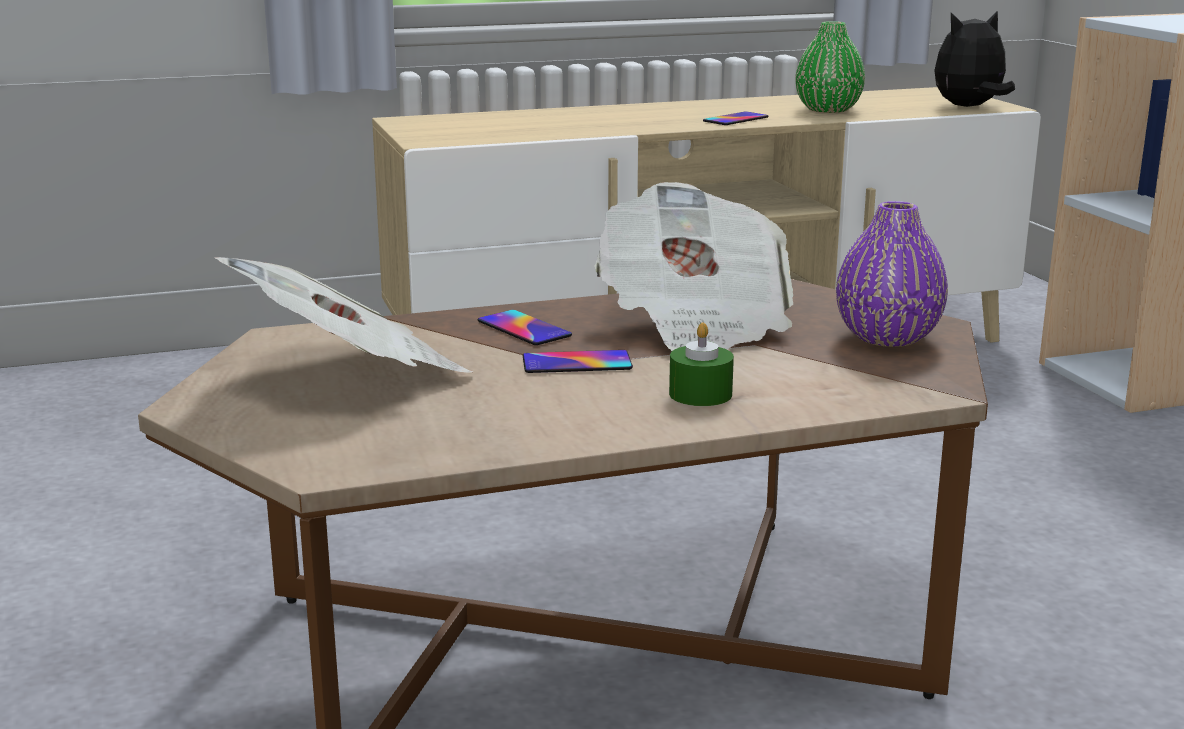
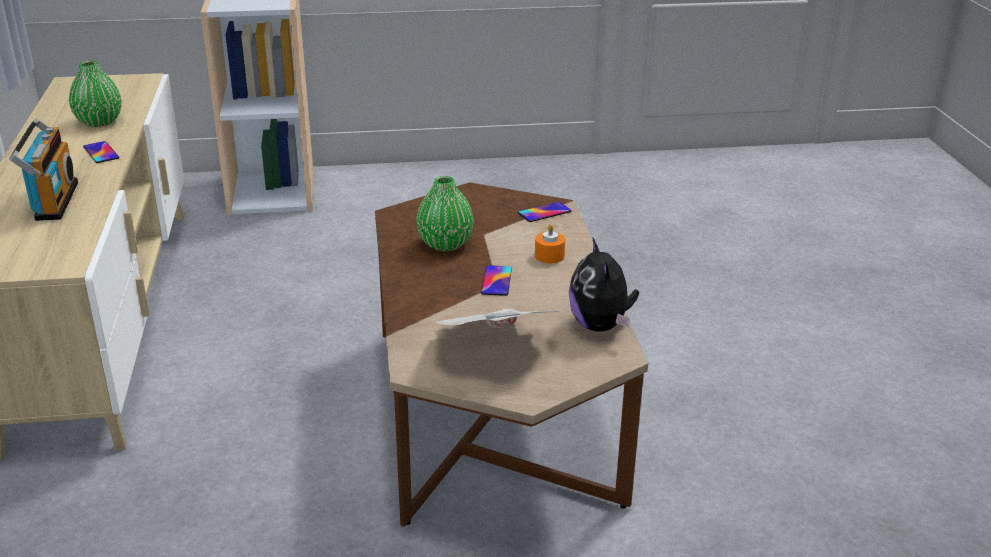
camera: 80 degrees left, 10 degrees up
phone [478,310,572,345] -> phone moved to [518,202,572,222]
newspaper [594,182,793,351] -> green vase [416,176,474,251]
green candle [669,323,734,406] -> orange candle [535,224,565,264]
purple vase [836,201,948,347] -> none
plush toy [934,10,1015,107] -> plush toy moved to [569,237,639,332]
none -> radio [9,118,78,221]

